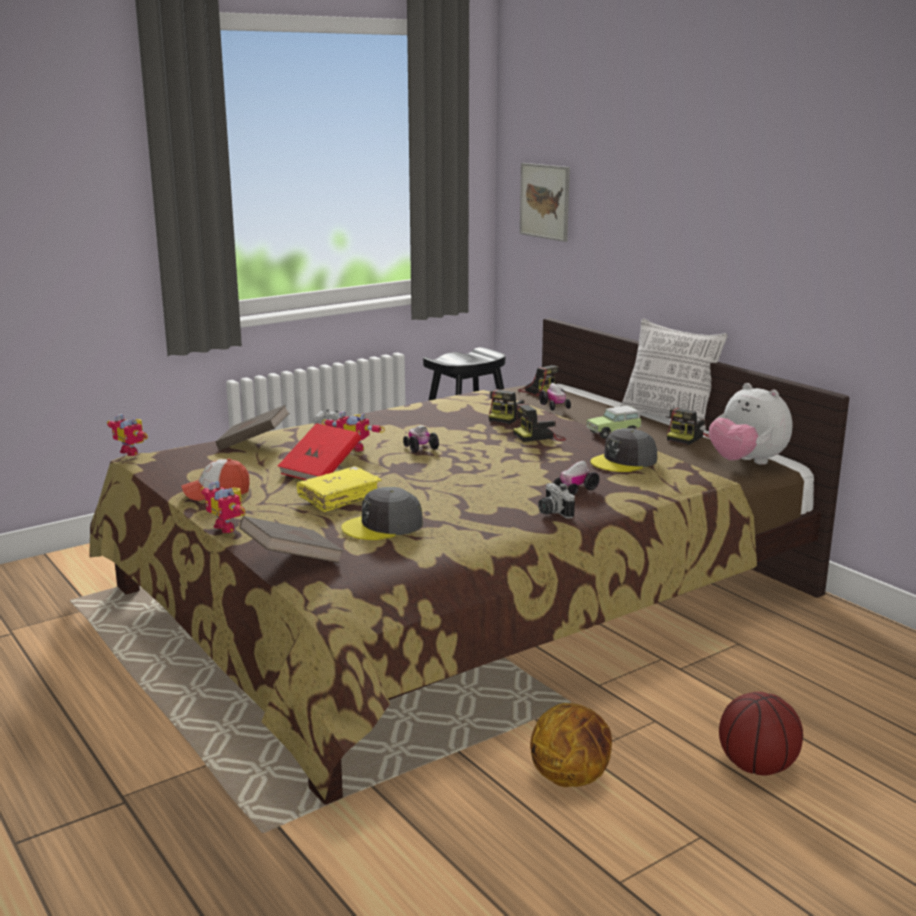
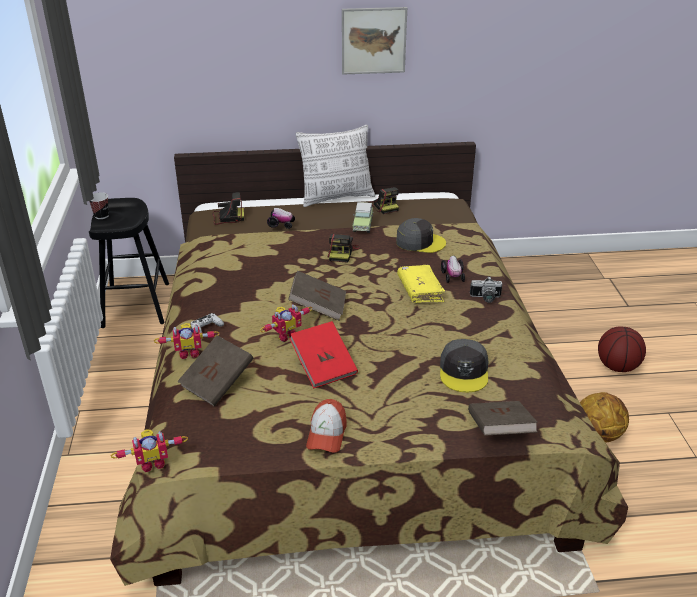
camera: 60 degrees left, 15 degrees up
toy robot [201,481,246,533] -> toy robot moved to [154,323,220,359]
yellow book [297,466,382,512] -> yellow book moved to [397,265,446,303]
toy car [403,426,439,453] -> brown book [288,271,346,321]
camera [488,389,524,424] -> none
picture [520,163,570,242] -> picture moved to [342,7,407,75]
grey cap [590,428,657,472] -> grey cap turned 75 degrees counterclockwise [396,218,446,253]
plush toy [709,383,792,465] -> none
none -> cup [89,192,109,219]

